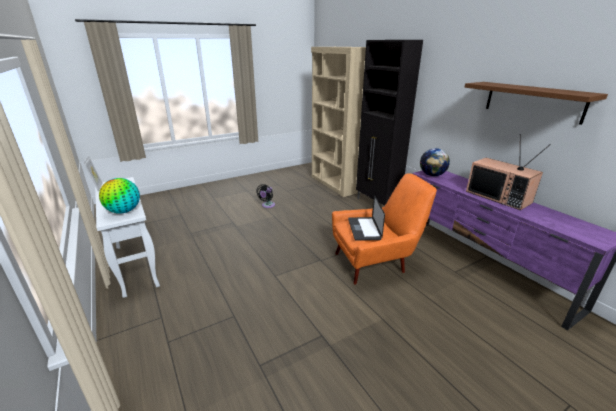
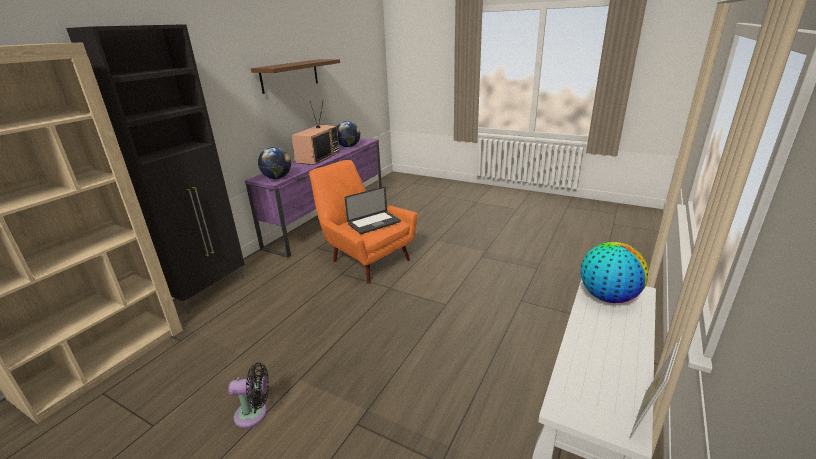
camera: 120 degrees left, 0 degrees up
none -> globe [337,121,360,147]

